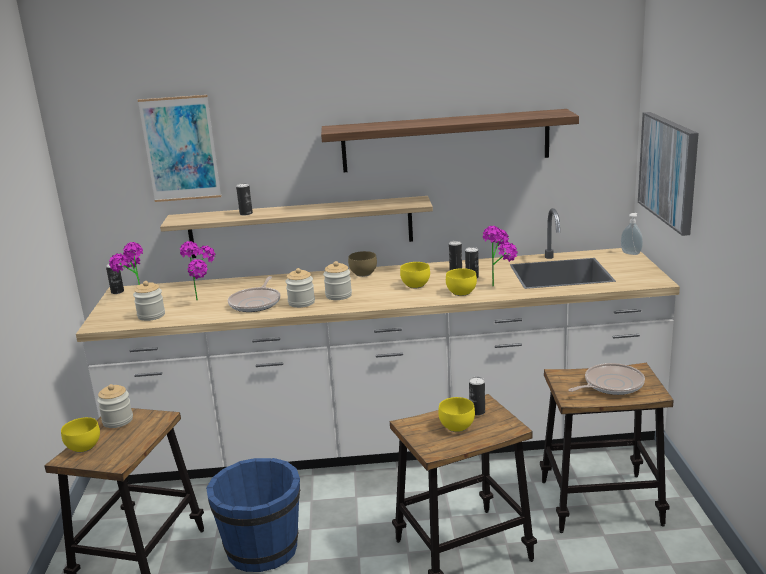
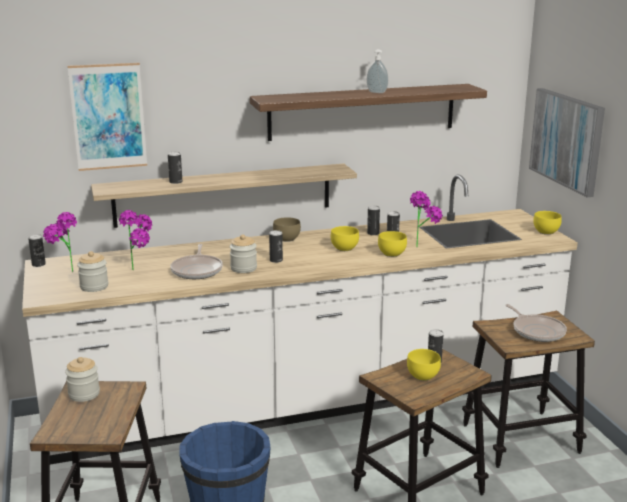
camera: 15 degrees left, 0 degrees up
yellow bowl [61,417,100,453] -> yellow bowl moved to [533,211,562,235]
jar [323,261,352,300] -> can [269,230,283,263]
frying pan [568,363,645,395] -> frying pan turned 105 degrees clockwise [505,304,567,342]
soap dispenser [621,213,643,255] -> soap dispenser moved to [367,49,388,93]

